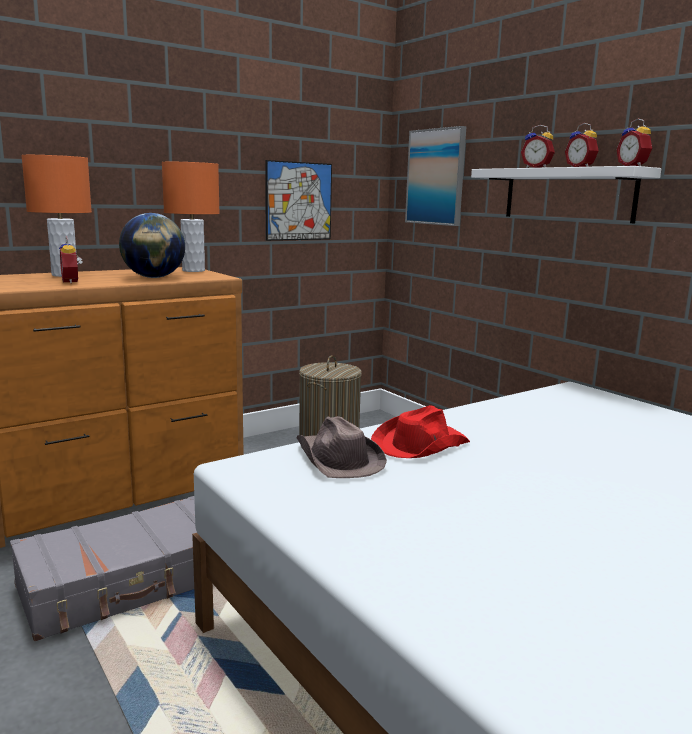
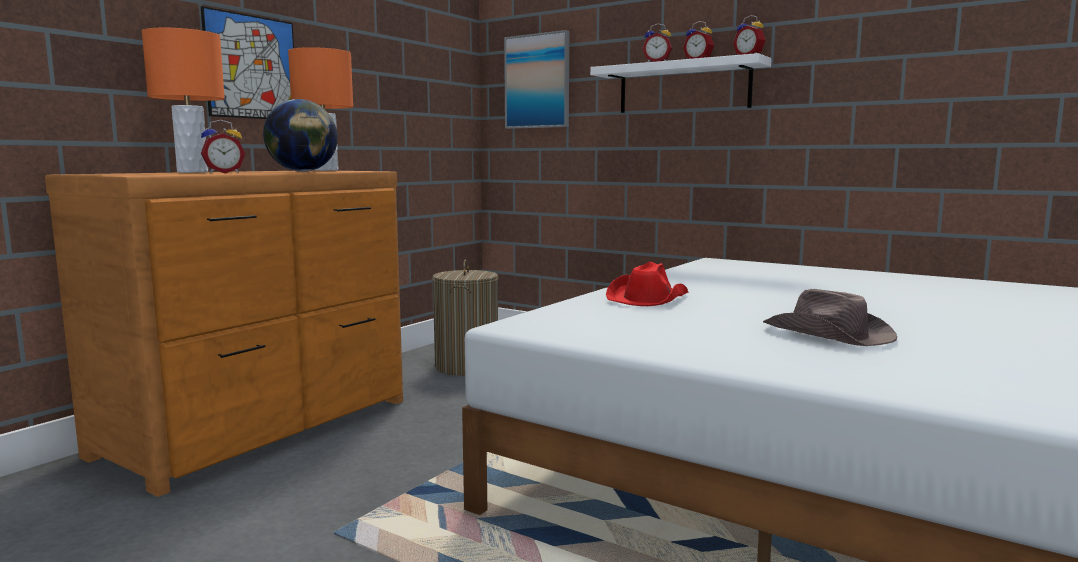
camera: 20 degrees left, 5 degrees down
grey suitcase [10,496,197,641] -> none
alarm clock [59,236,82,284] -> alarm clock turned 75 degrees counterclockwise [201,119,245,173]
picture [265,160,332,241] -> picture moved to [201,6,294,119]
brown hat [296,416,387,478] -> brown hat moved to [763,289,897,346]

